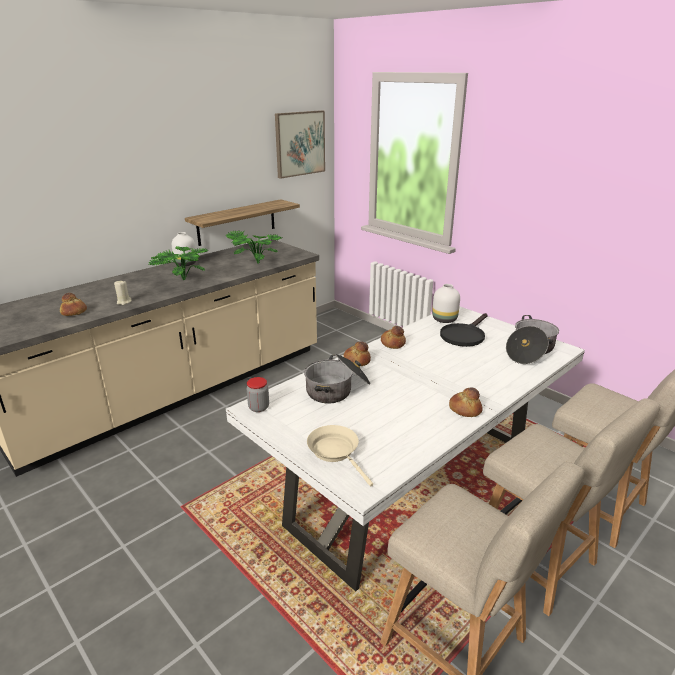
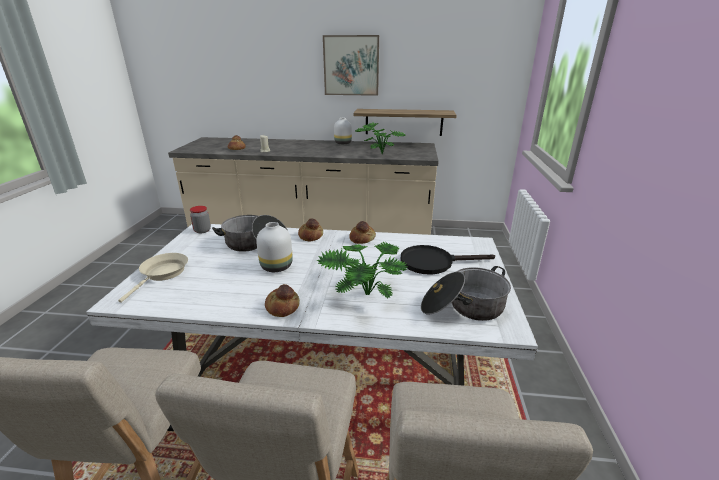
camera: 50 degrees right, 0 degrees up
potted plant [149,246,208,280] -> potted plant moved to [316,242,407,298]
picture [275,110,325,179] -> picture moved to [323,35,379,96]
white vase [432,284,460,323] -> white vase moved to [256,222,293,272]

